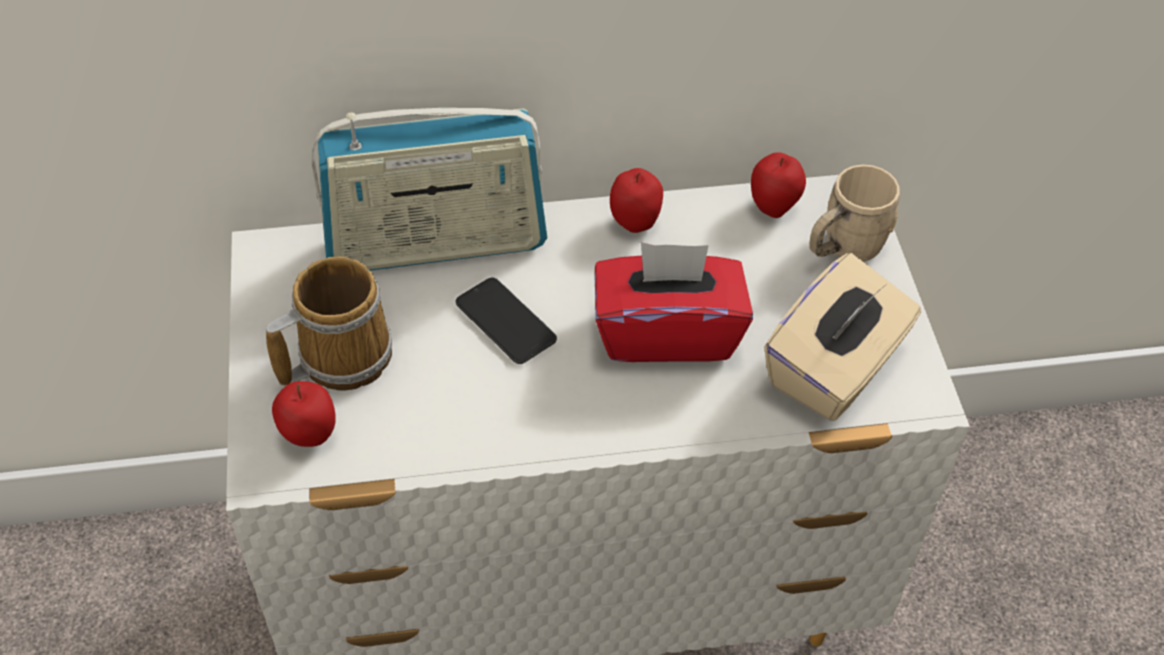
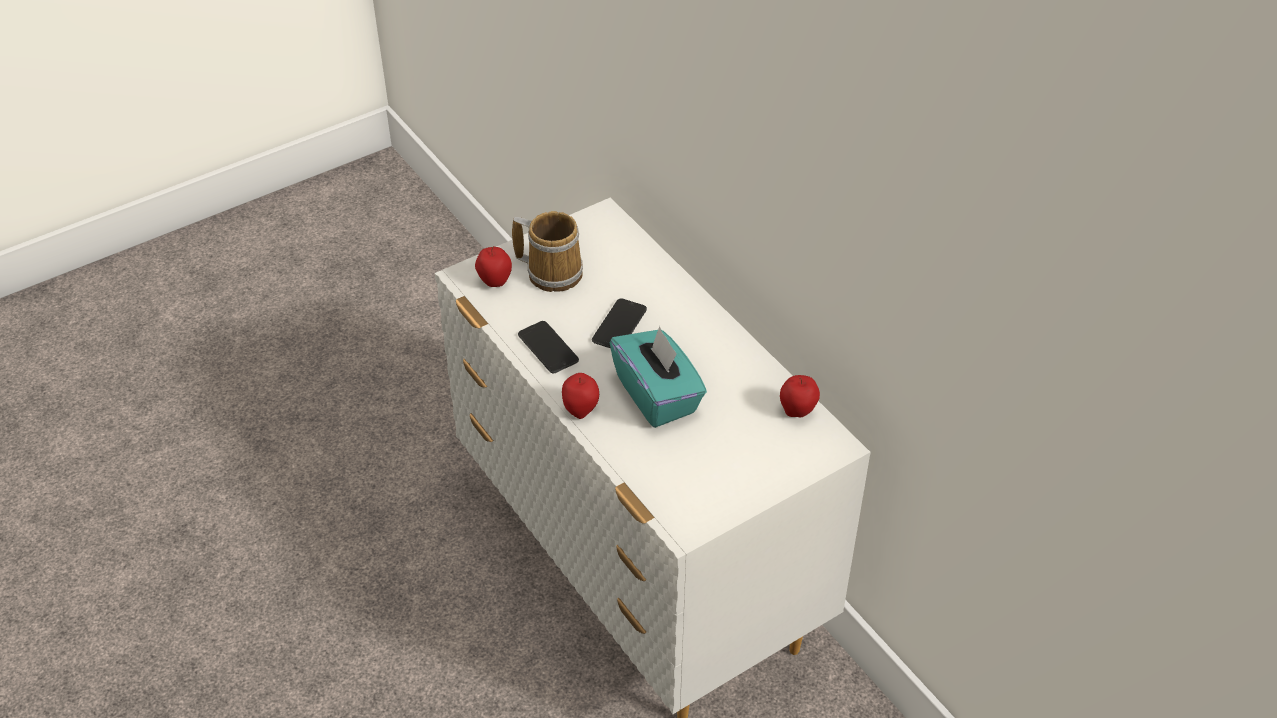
camera: 65 degrees right, 5 degrees down
radio [311,108,547,271] -> none
red tissue box [595,242,753,362] -> turquoise tissue box [610,326,707,428]
apple [610,168,663,233] -> apple moved to [562,373,599,419]
beige tissue box [764,253,921,421] -> none
beige mug [809,165,900,261] -> none
none -> phone [518,321,579,373]

